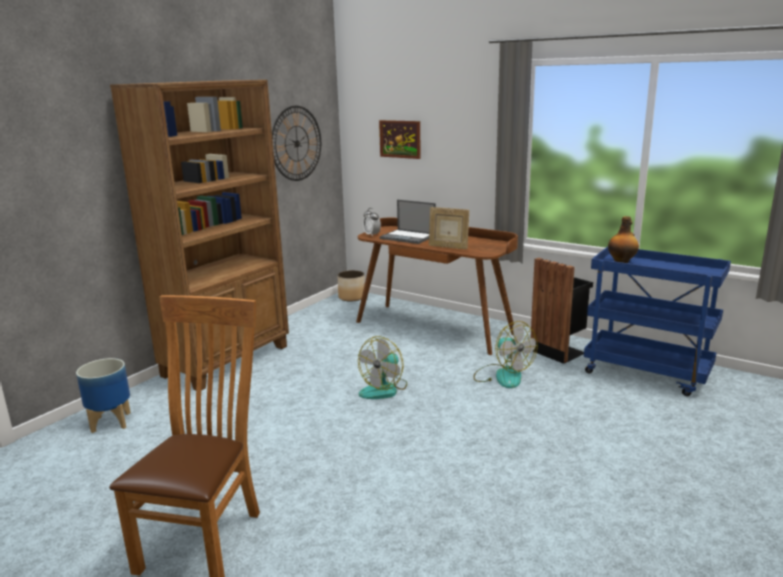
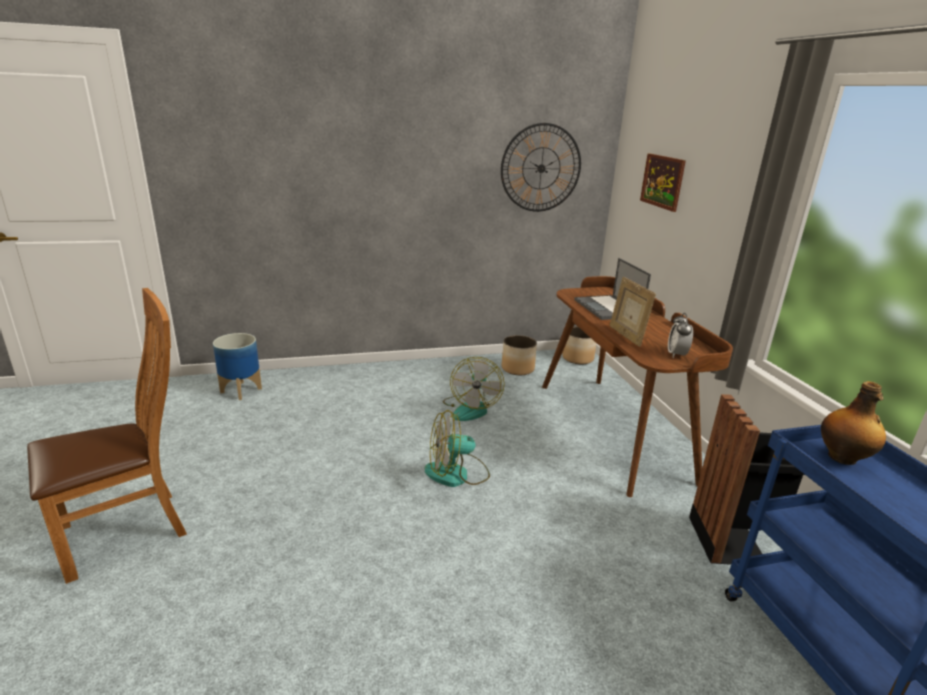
camera: 40 degrees right, 5 degrees up
brown bookcase [110,80,289,391] -> none
alarm clock [363,208,381,237] -> alarm clock moved to [668,313,693,358]
fan [473,321,538,388] -> fan moved to [443,357,505,421]
none -> planter [502,335,537,375]

